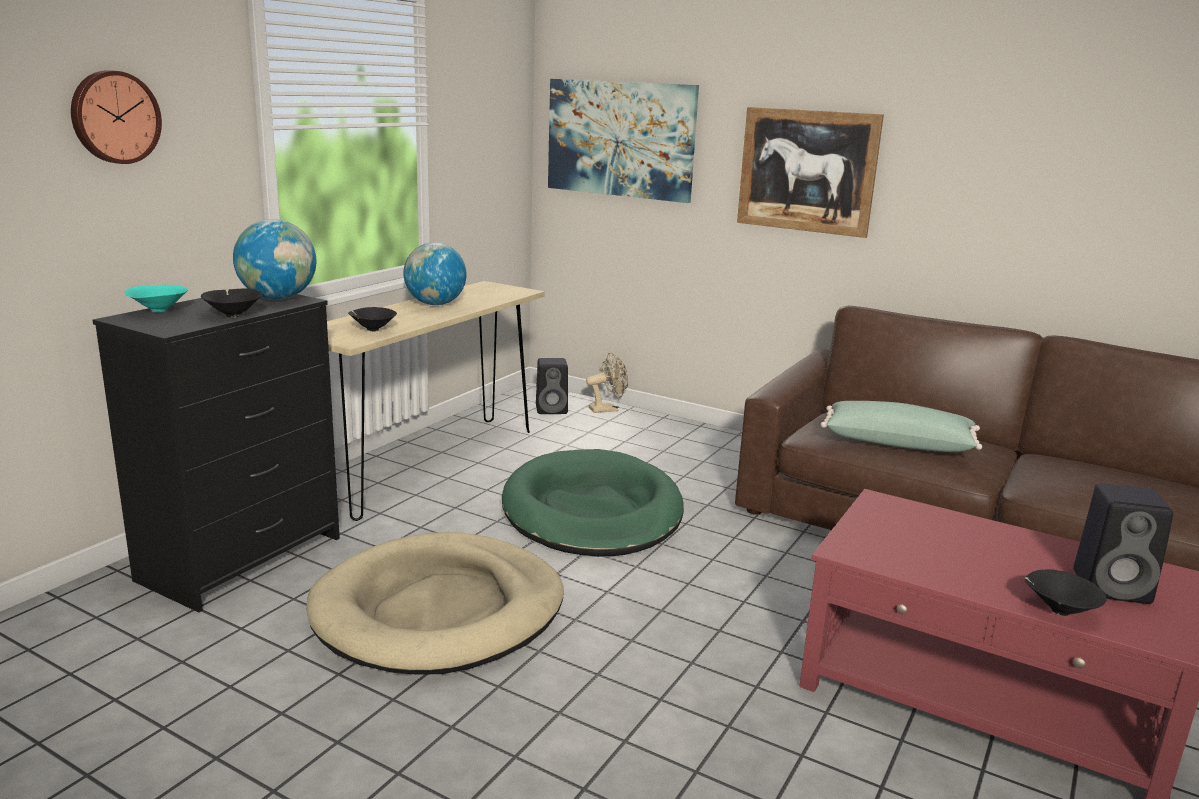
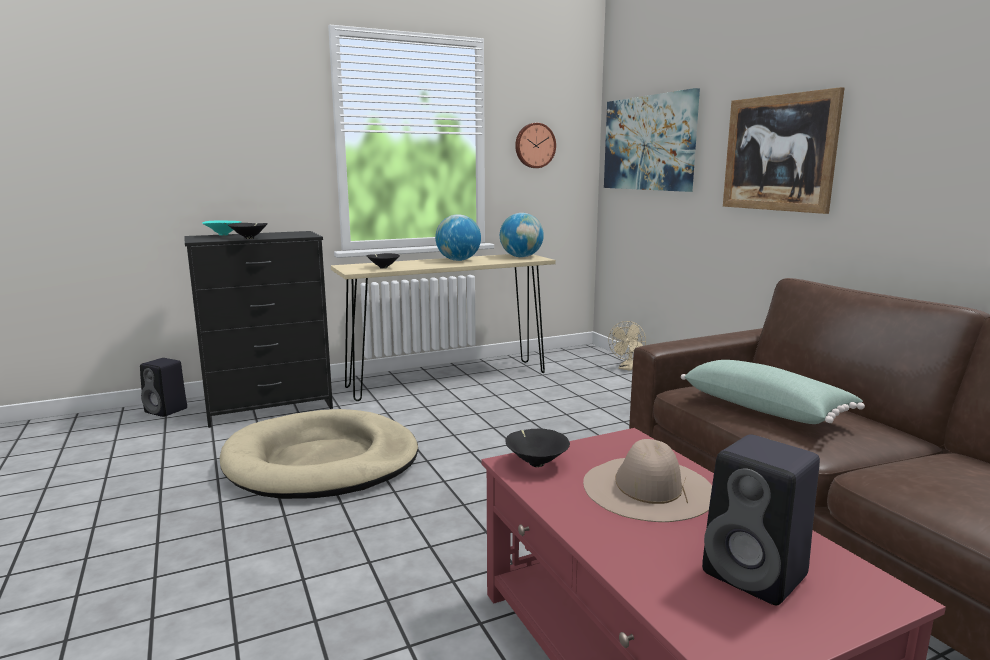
camera: 35 degrees right, 5 degrees down
wall clock [71,70,162,164] -> wall clock moved to [515,123,556,168]
globe [233,219,316,299] -> globe moved to [500,213,544,257]
green dog bed [502,449,684,557] -> none
black speaker [536,358,568,414] -> black speaker moved to [140,358,187,417]
beige fan [586,353,628,413] -> beige fan turned 105 degrees clockwise [608,321,646,371]
black bowl [1025,569,1107,616] -> black bowl moved to [505,428,570,467]
none -> beige hat [583,439,712,522]

